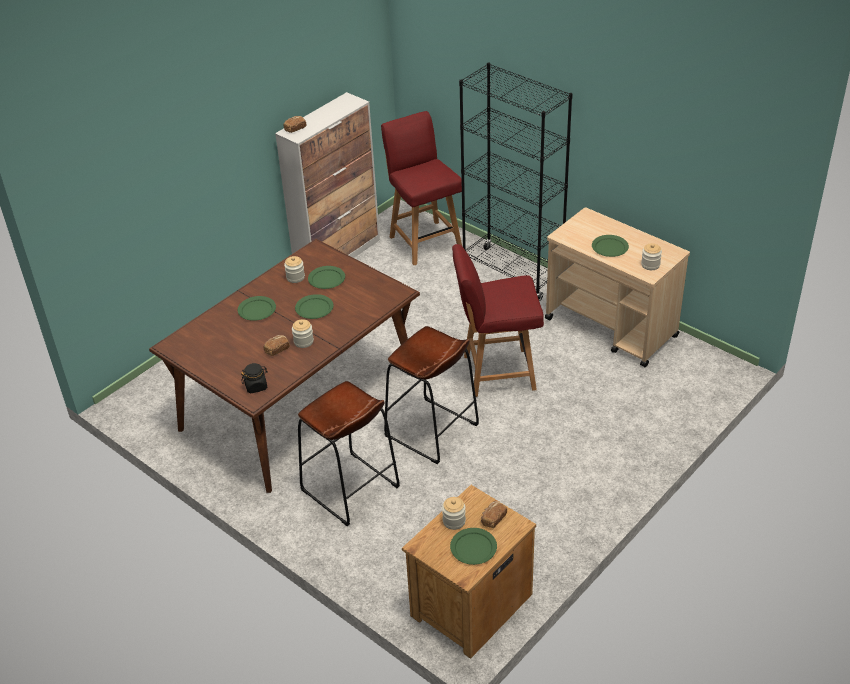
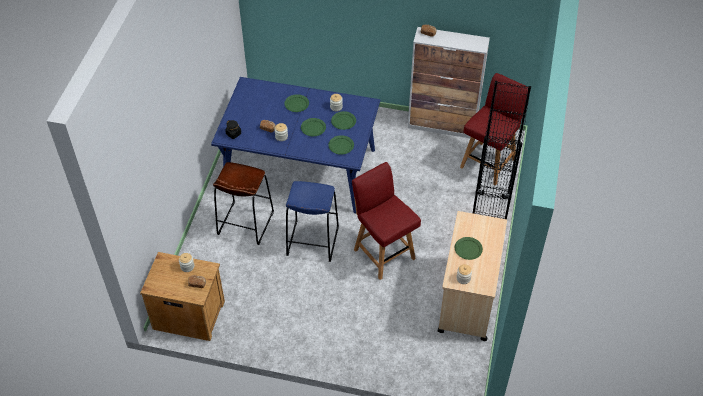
camera: 60 degrees right, 10 degrees up
brown dining table [149,239,420,493] -> blue dining table [211,77,380,214]
brown stool [384,326,479,464] -> blue stool [286,181,339,262]
green plate [450,528,497,565] -> green plate moved to [328,135,354,155]

